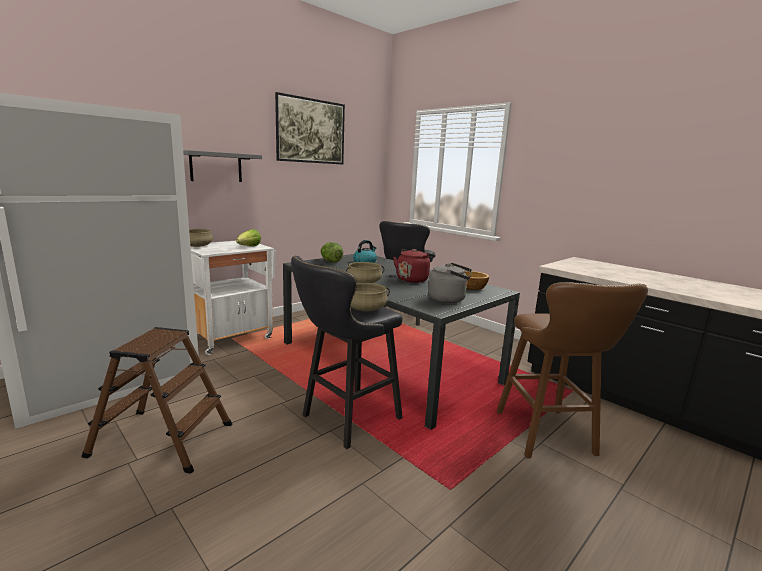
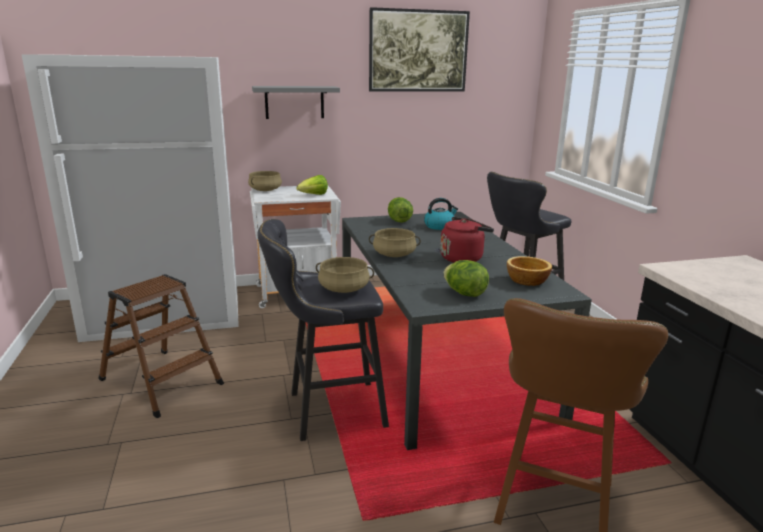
camera: 30 degrees right, 5 degrees up
grey kettle [428,263,472,303] -> lettuce [444,260,489,297]

